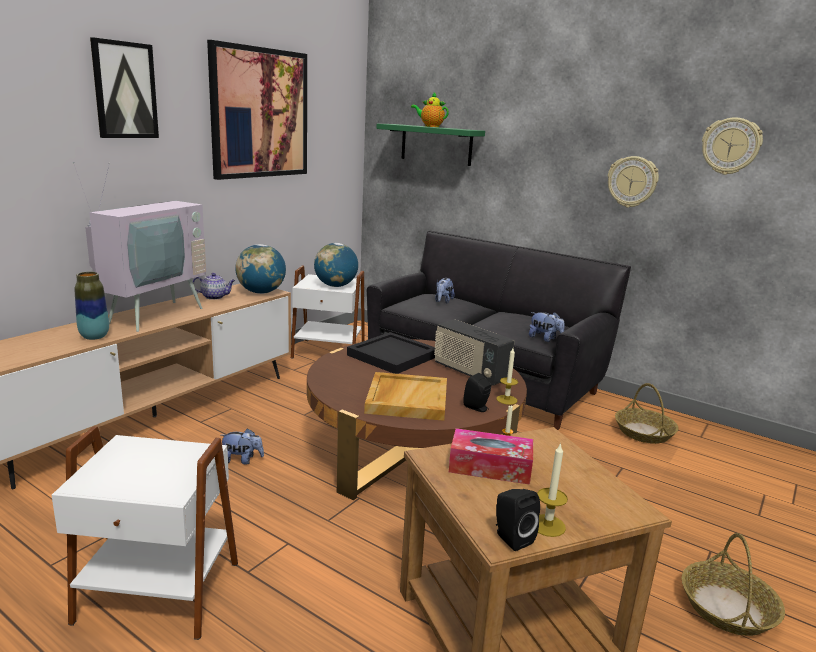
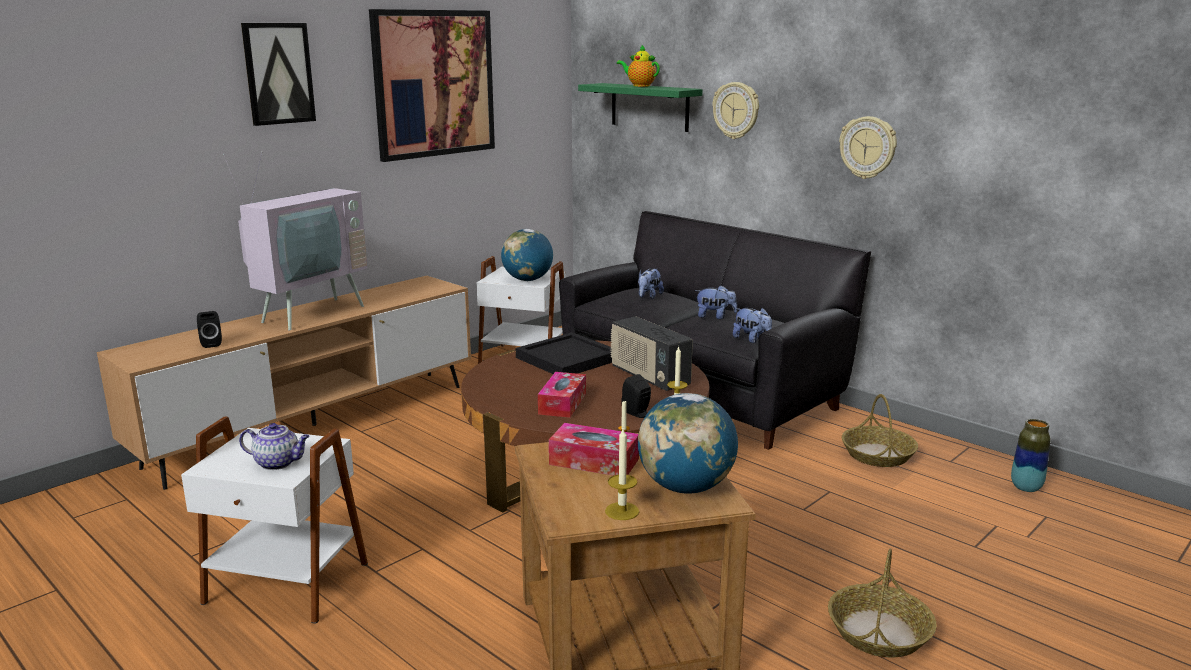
camera: 10 degrees right, 0 degrees up
vase [75,272,109,340] -> vase moved to [1011,419,1051,492]
teapot [193,273,235,300] -> teapot moved to [239,423,310,470]
plush toy [220,428,264,465] -> plush toy moved to [695,285,737,319]
globe [235,244,286,294] -> globe moved to [638,393,738,494]
beige tray [364,372,447,421] -> tissue box [538,372,586,418]
black speaker [496,489,540,551] -> black speaker moved to [197,311,222,348]
wall clock [702,117,763,175] -> wall clock moved to [712,82,759,139]

